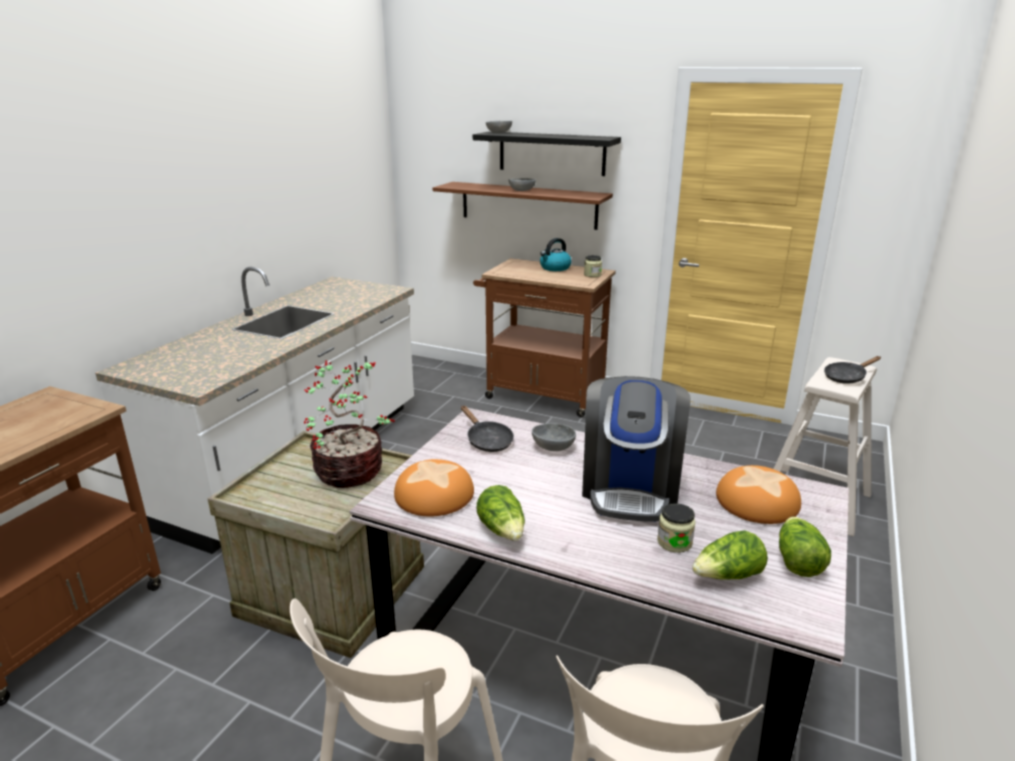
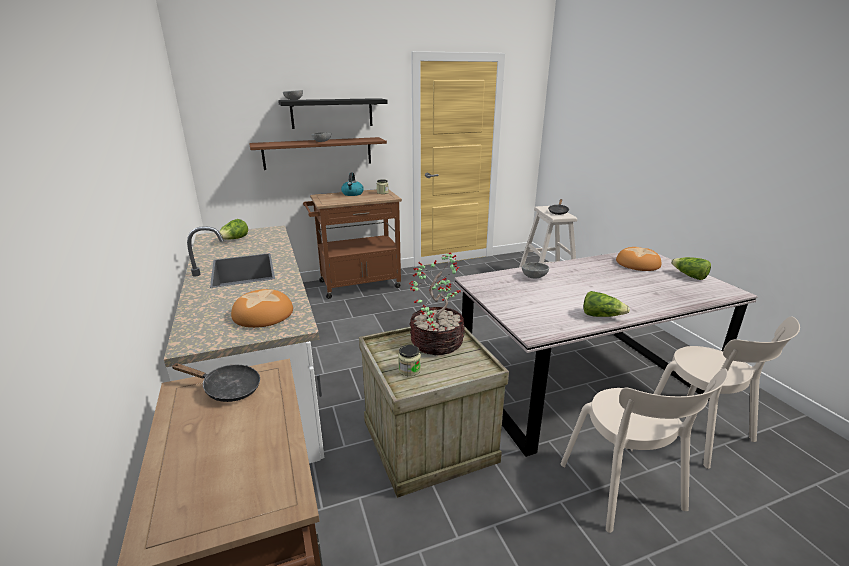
camera: 45 degrees left, 0 degrees up
bread [394,459,474,516] -> bread moved to [231,289,293,328]
black frying pan [461,405,514,452] -> black frying pan moved to [171,363,260,402]
coffee machine [582,376,691,522] -> none
jar [657,503,696,553] -> jar moved to [398,345,421,376]
lettuce [692,530,768,580] -> lettuce moved to [219,219,248,240]

